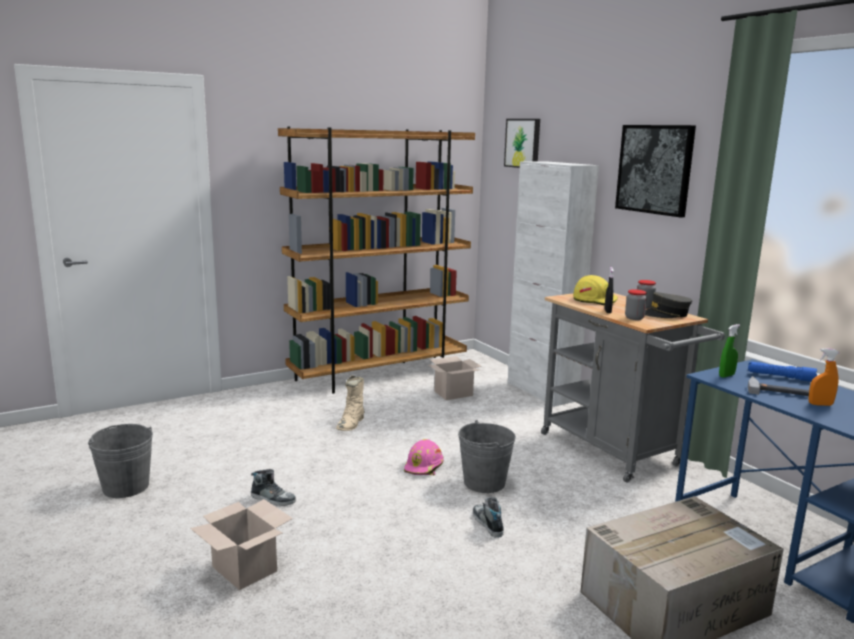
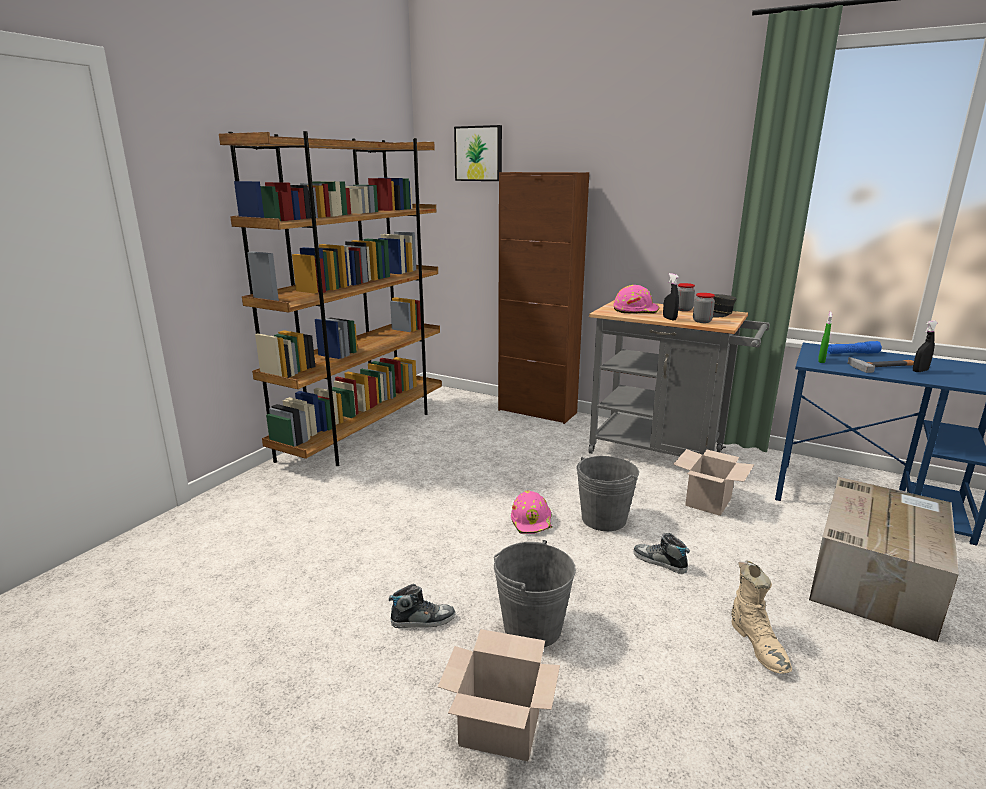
camera: 30 degrees left, 5 degrees up
grey bucket [88,424,153,498] -> grey bucket moved to [494,540,576,647]
beige boot [336,375,365,431] -> beige boot moved to [731,561,792,674]
cardboard box [429,356,481,400] -> cardboard box moved to [673,449,754,516]
white cabinet [508,161,599,407] -> brown cabinet [498,172,589,424]
yellow hard hat [573,275,618,306] -> pink hard hat [613,285,659,314]
picture [615,125,696,218] -> none
orange spray bottle [809,348,839,406] -> black spray bottle [913,320,938,372]

